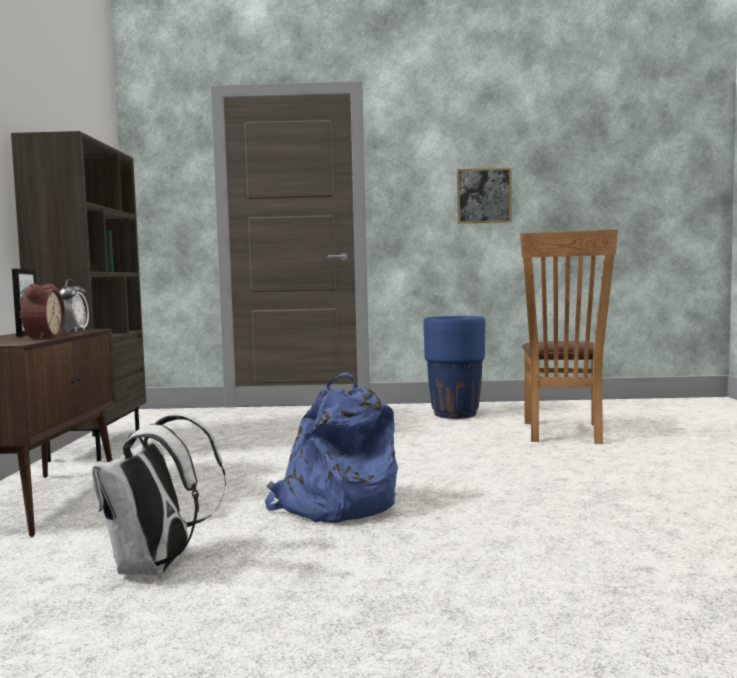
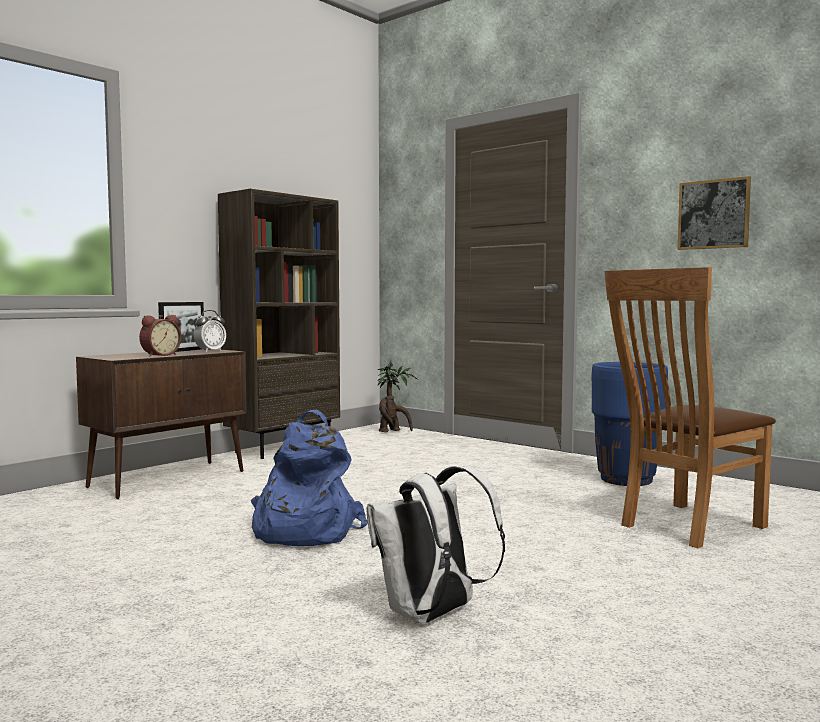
camera: 40 degrees right, 0 degrees up
white backpack [92,414,226,575] -> white backpack moved to [366,466,505,624]
none -> potted plant [377,360,418,432]

